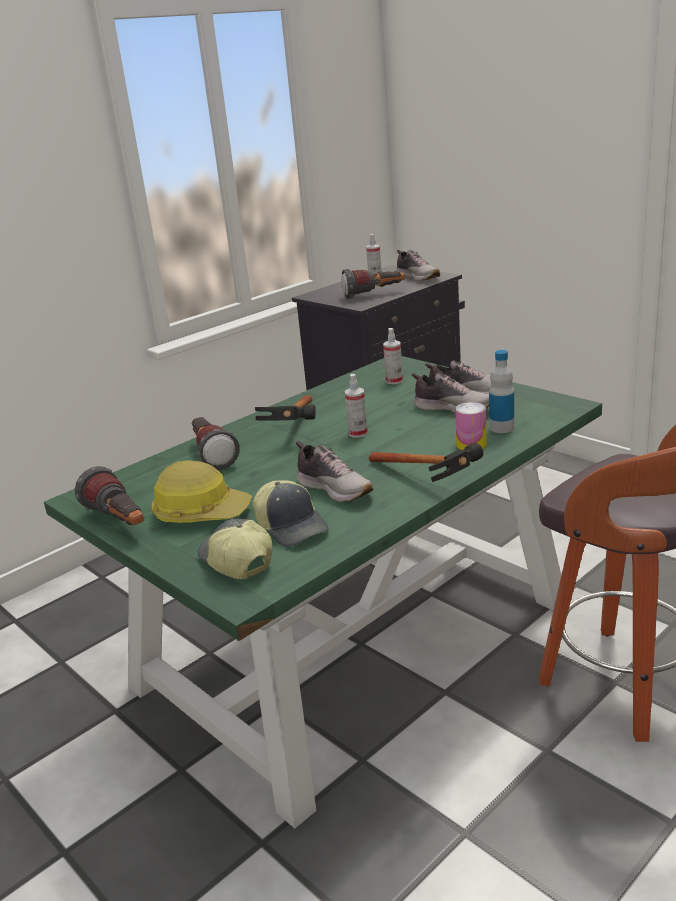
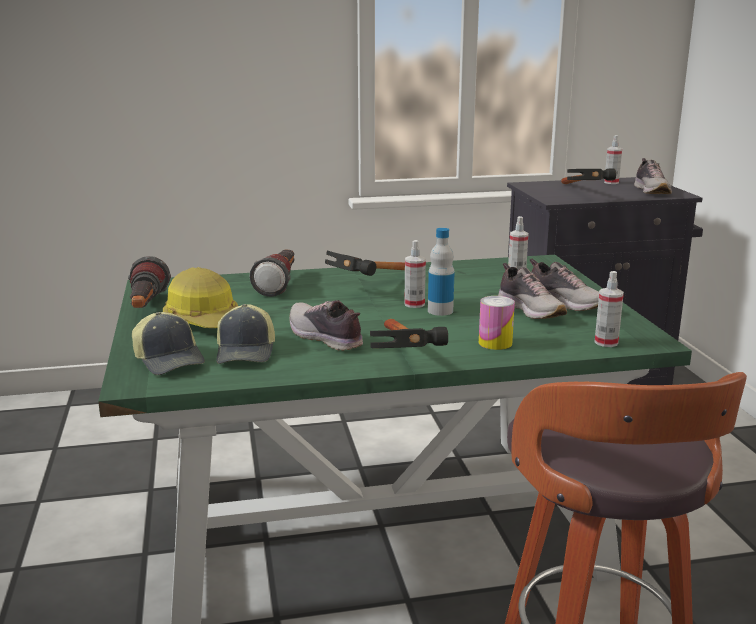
camera: 30 degrees right, 5 degrees down
cap [197,519,273,580] -> cap turned 150 degrees clockwise [132,312,205,375]
shoe [296,441,373,502] -> shoe turned 150 degrees clockwise [289,300,363,351]
flashlight [341,269,405,299] -> hammer [561,168,616,184]
bottle [489,350,514,433] -> bottle moved to [428,228,455,316]
none -> spray bottle [595,271,624,347]

